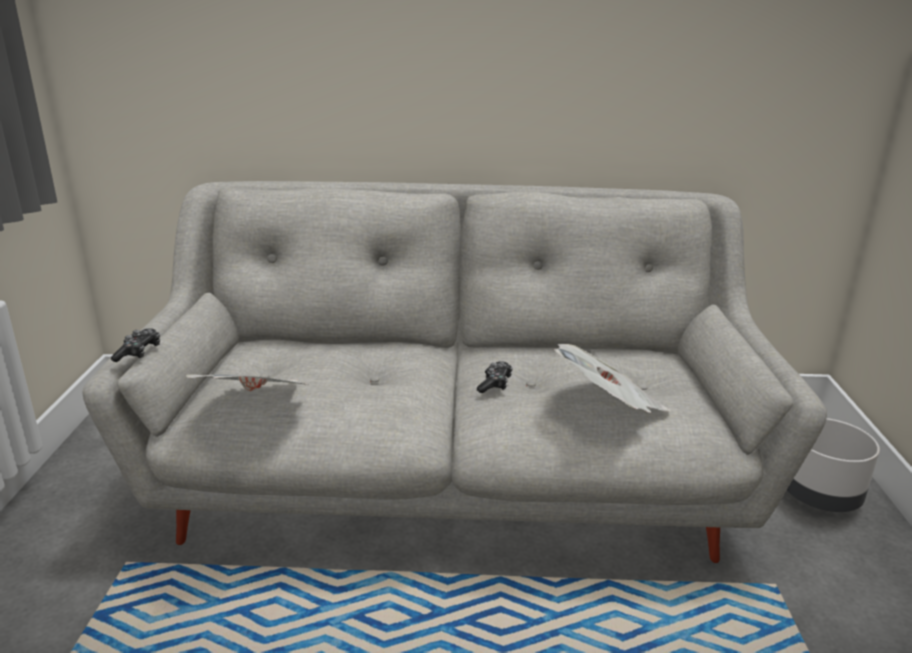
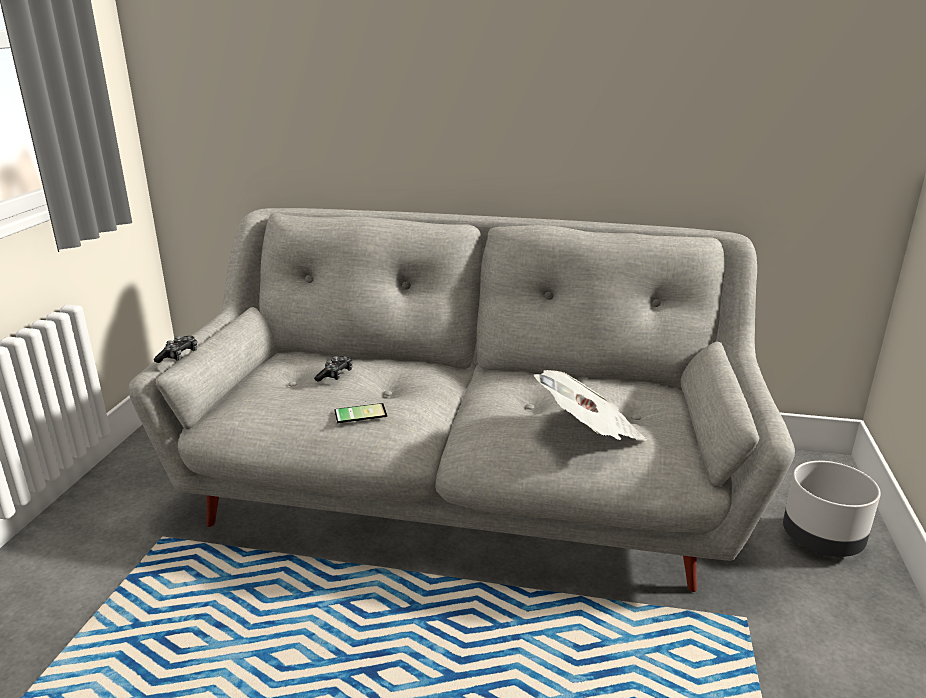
camera: 10 degrees right, 0 degrees up
newspaper [186,374,308,391] -> none
game controller [477,361,513,393] -> game controller moved to [314,356,353,382]
none -> phone [334,401,387,423]

